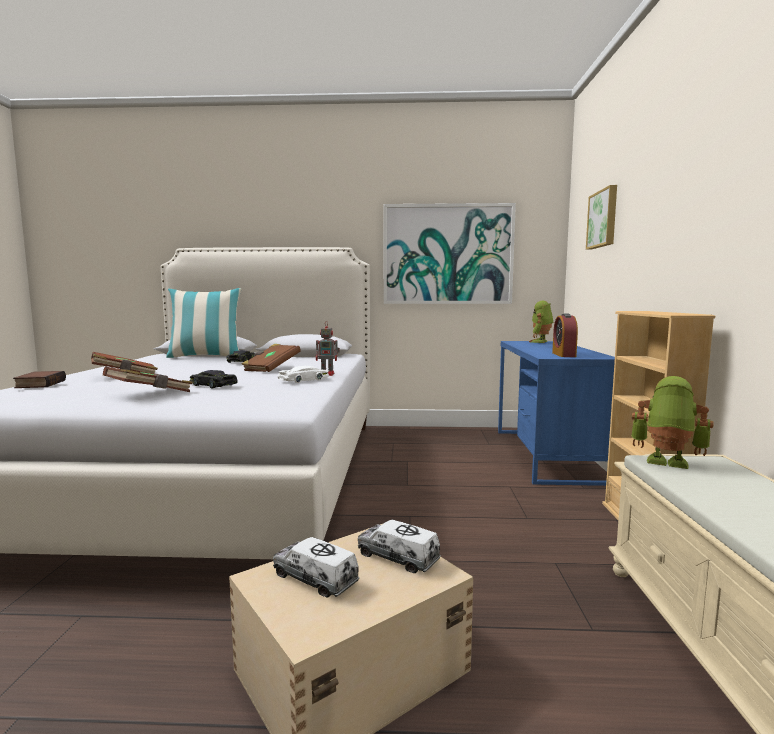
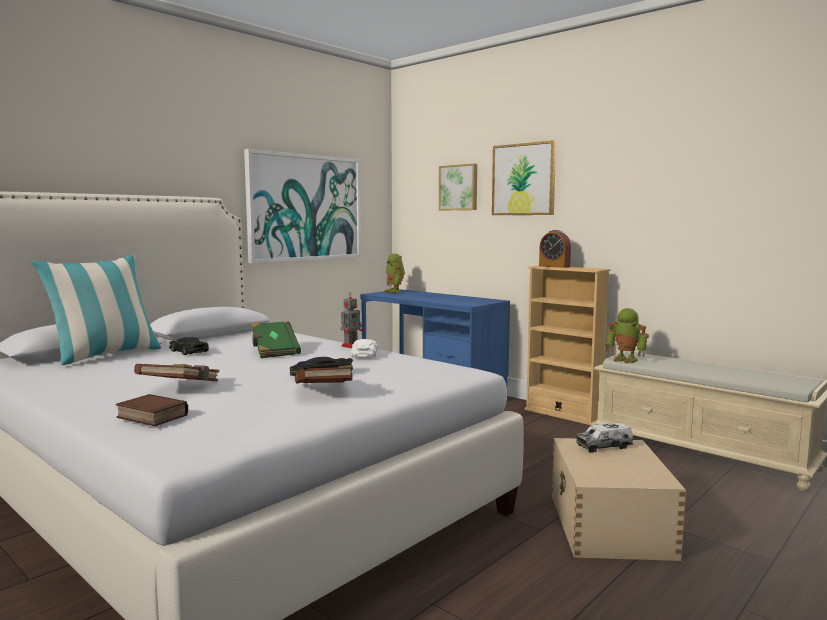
camera: 50 degrees left, 0 degrees up
brown book [242,344,301,372] -> green book [252,321,301,358]
toy truck [273,537,360,597] -> none
alarm clock [552,313,578,357] -> alarm clock moved to [539,230,571,268]
toy robot [631,376,714,469] -> toy robot turned 120 degrees counterclockwise [605,308,649,363]
none -> picture [492,140,556,215]

